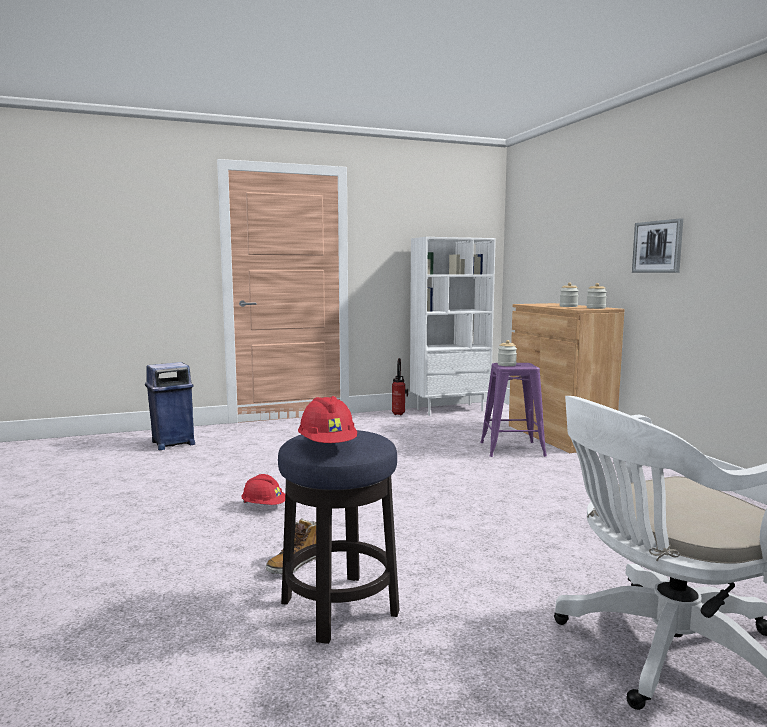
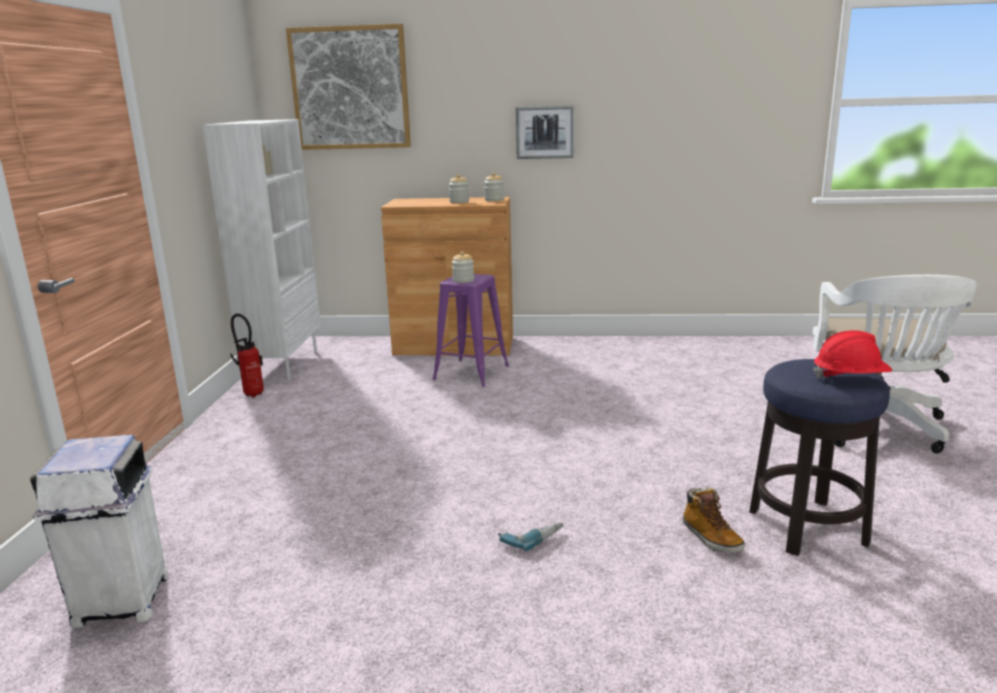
camera: 65 degrees left, 10 degrees up
blue trash can [145,362,195,450] -> white trash can [30,435,169,628]
red hard hat [241,474,285,505] -> power drill [498,522,563,551]
none -> picture [286,24,411,150]

